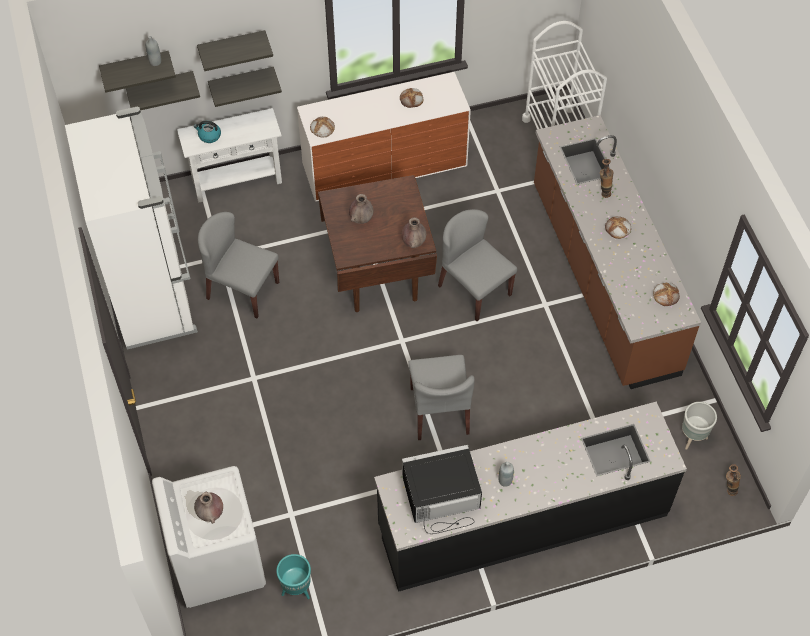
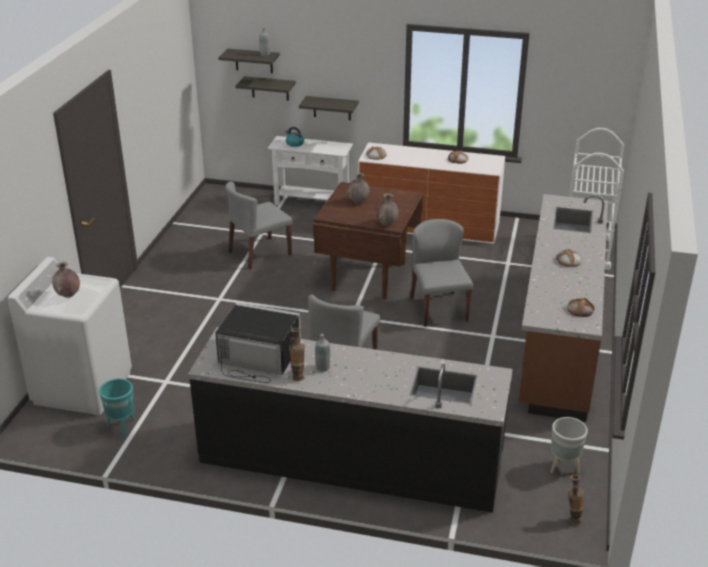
camera: 30 degrees right, 25 degrees down
white fridge [65,107,198,350] -> none
shelf [197,30,273,71] -> none
grey chair [198,212,279,318] -> grey chair turned 90 degrees counterclockwise [225,182,293,270]
vase [600,159,613,198] -> vase moved to [289,328,305,381]

